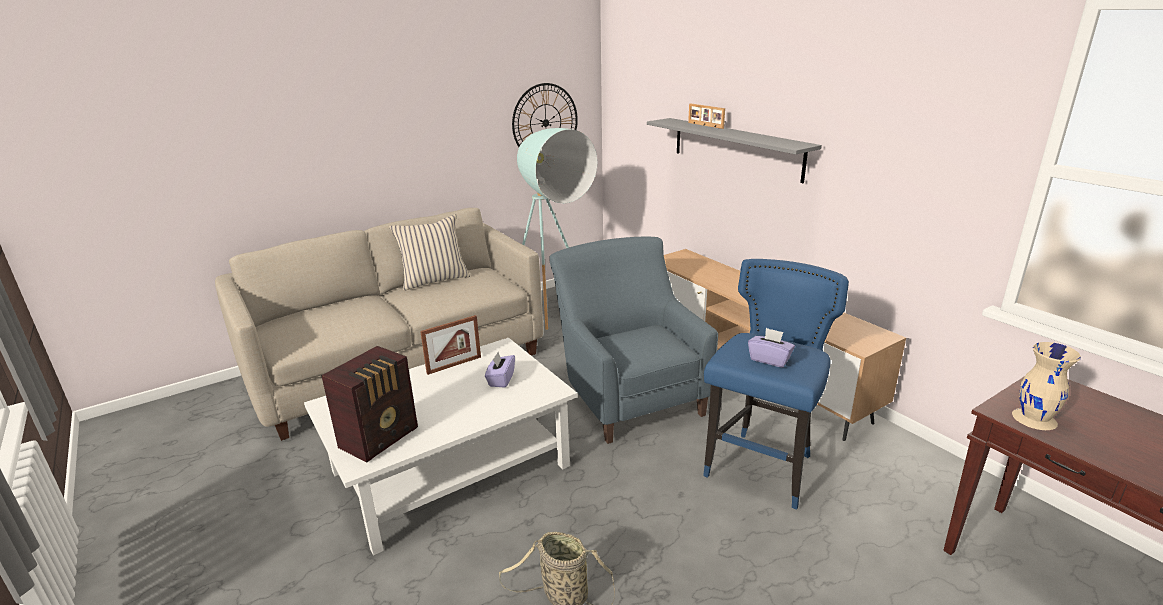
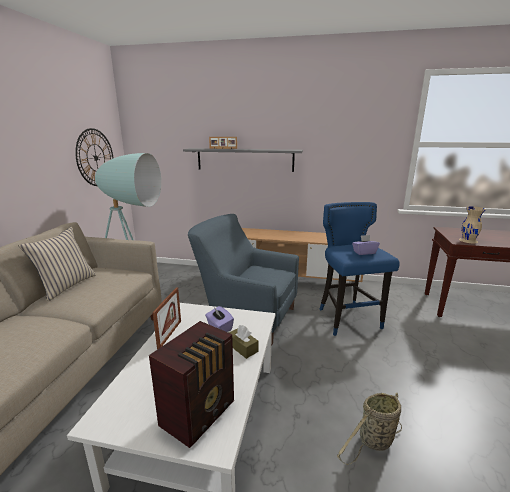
camera: 45 degrees left, 5 degrees down
radio [322,346,418,463] -> radio turned 45 degrees clockwise [149,321,234,448]
none -> brown tissue box [229,325,259,359]

